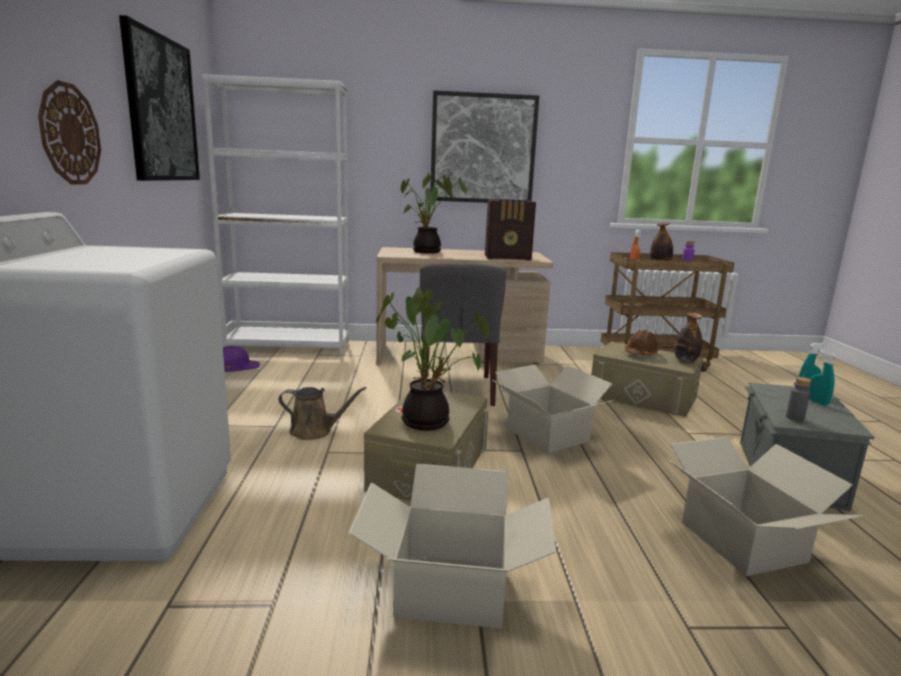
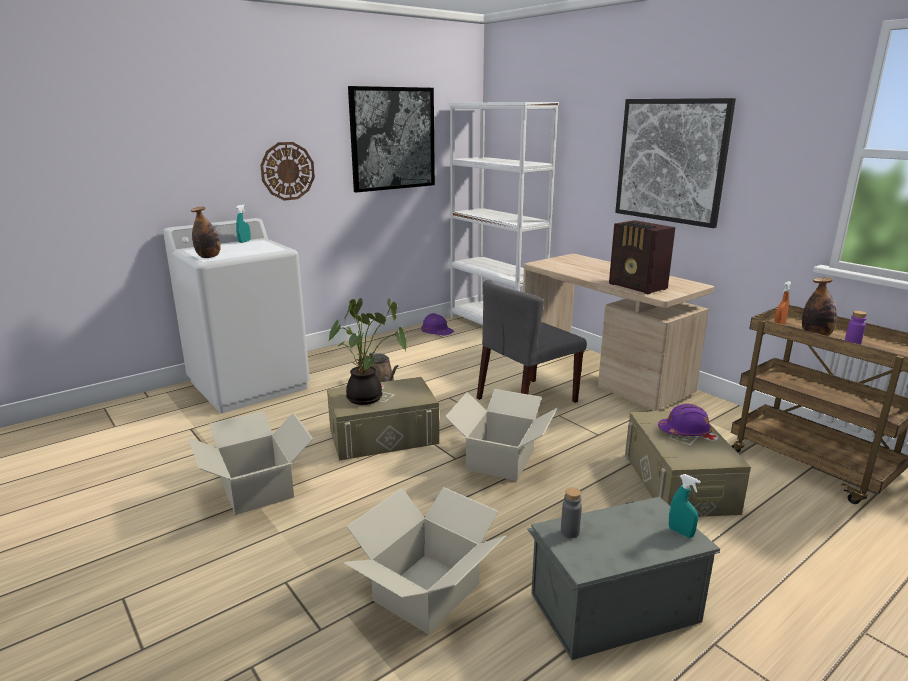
camera: 55 degrees right, 5 degrees up
potted plant [401,173,467,254] -> none
brown hard hat [625,330,659,355] -> purple hard hat [658,404,712,436]
bottle [674,312,702,363] -> bottle moved to [191,207,221,258]
turquoise spray bottle [808,350,836,406] -> turquoise spray bottle moved to [236,204,251,243]

